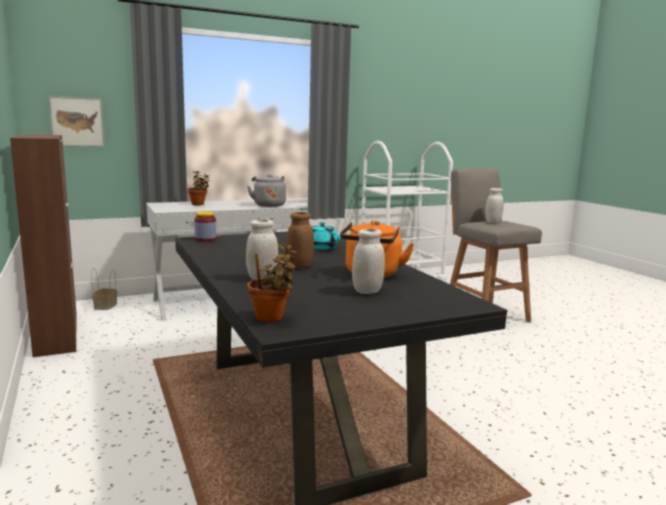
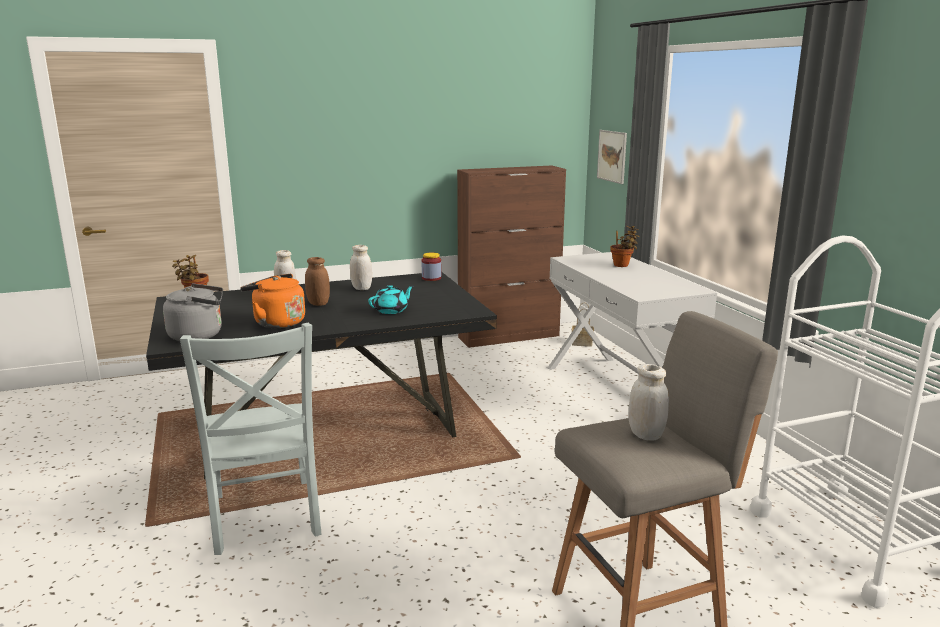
camera: 95 degrees right, 5 degrees up
grey kettle [247,174,286,207] -> grey kettle moved to [163,283,223,341]
white jar [352,228,385,294] -> white jar moved to [350,245,372,290]
none -> grey chair [180,323,321,555]

